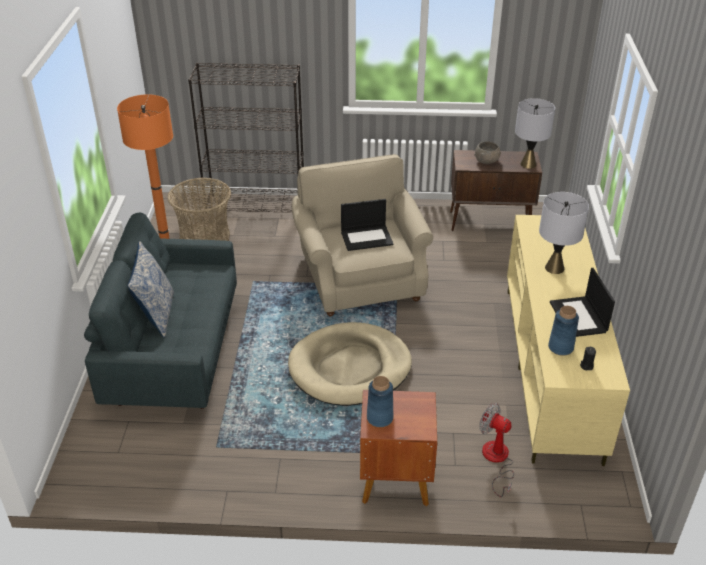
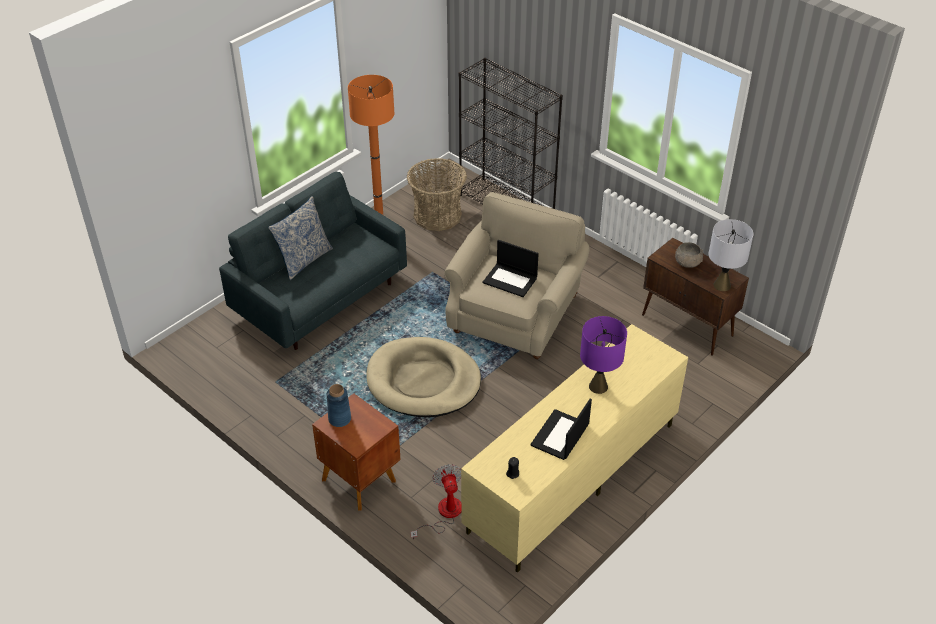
camera: 40 degrees right, 5 degrees up
grey table lamp [539,192,589,274] -> purple table lamp [580,316,627,394]
blue vase [548,306,579,356] -> none

